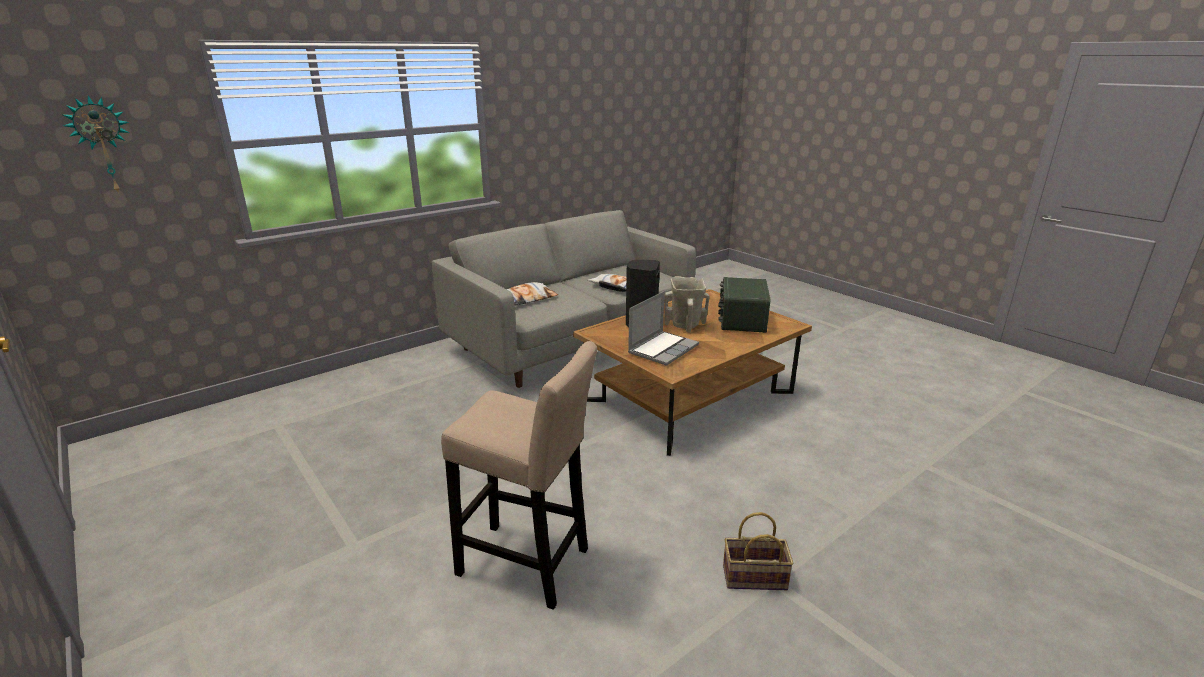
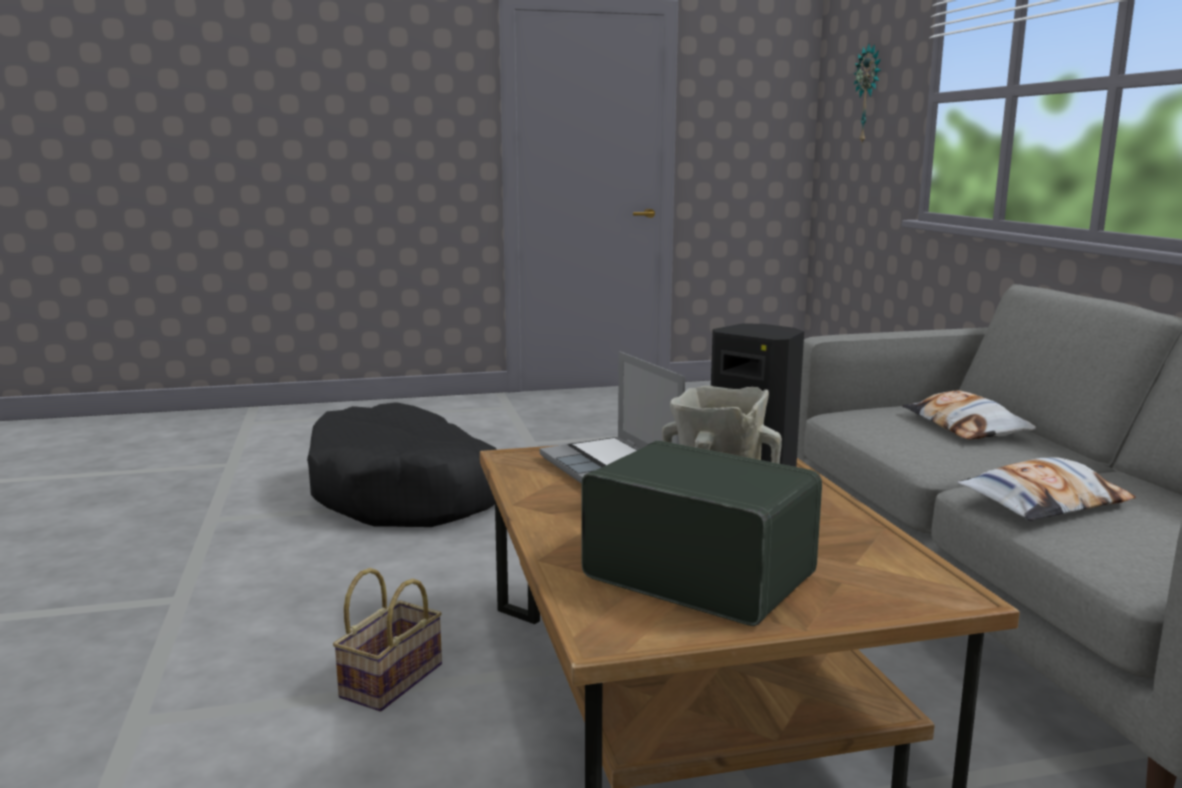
camera: 115 degrees right, 10 degrees down
beige stool [441,341,597,610] -> black dog bed [307,402,497,527]
basket [723,512,793,590] -> basket moved to [333,568,442,711]

